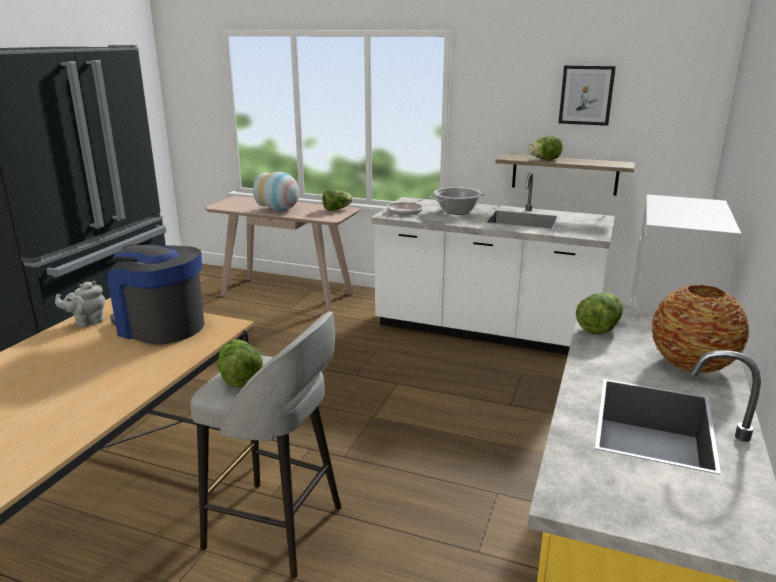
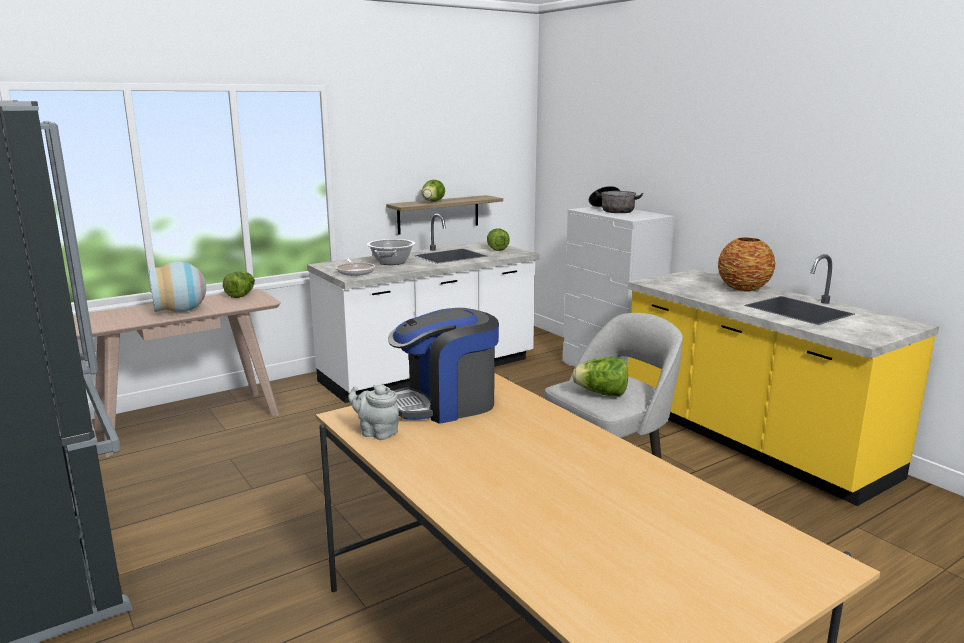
camera: 55 degrees left, 5 degrees down
grey teapot [55,281,105,327] -> grey teapot turned 120 degrees clockwise [348,385,399,440]
picture [559,65,616,126] -> none
lettuce [576,293,623,334] -> lettuce moved to [487,229,510,251]
none -> cooking pot [589,186,643,213]

